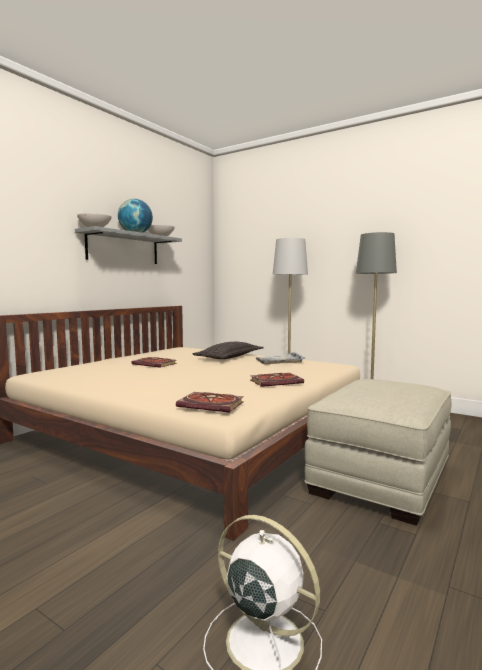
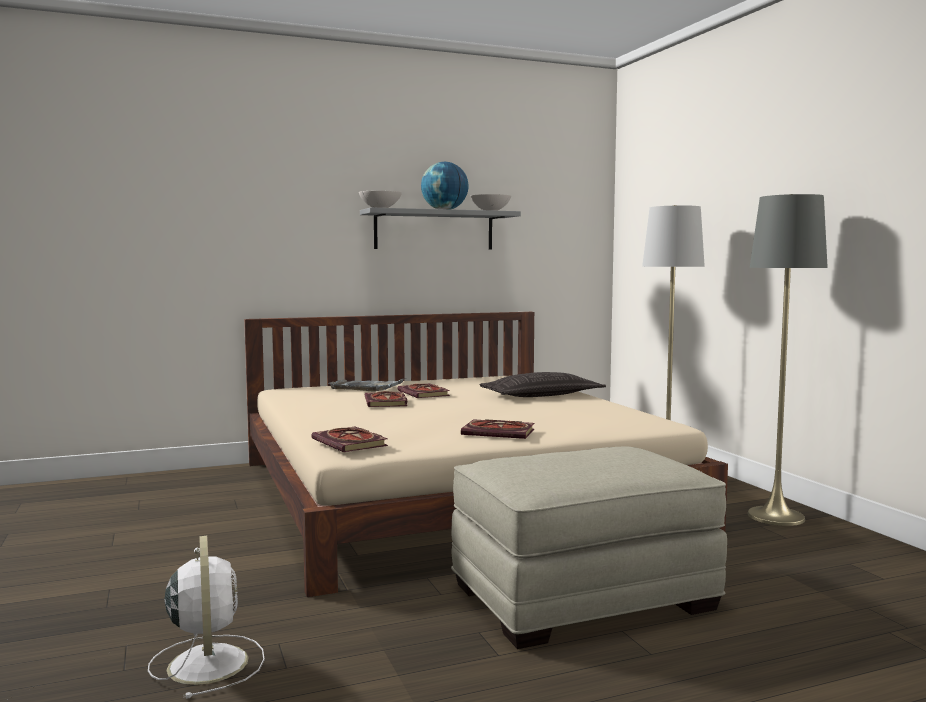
camera: 35 degrees right, 0 degrees up
grey tray [255,352,305,364] -> grey tray moved to [329,379,403,391]
none -> book [365,391,407,407]

